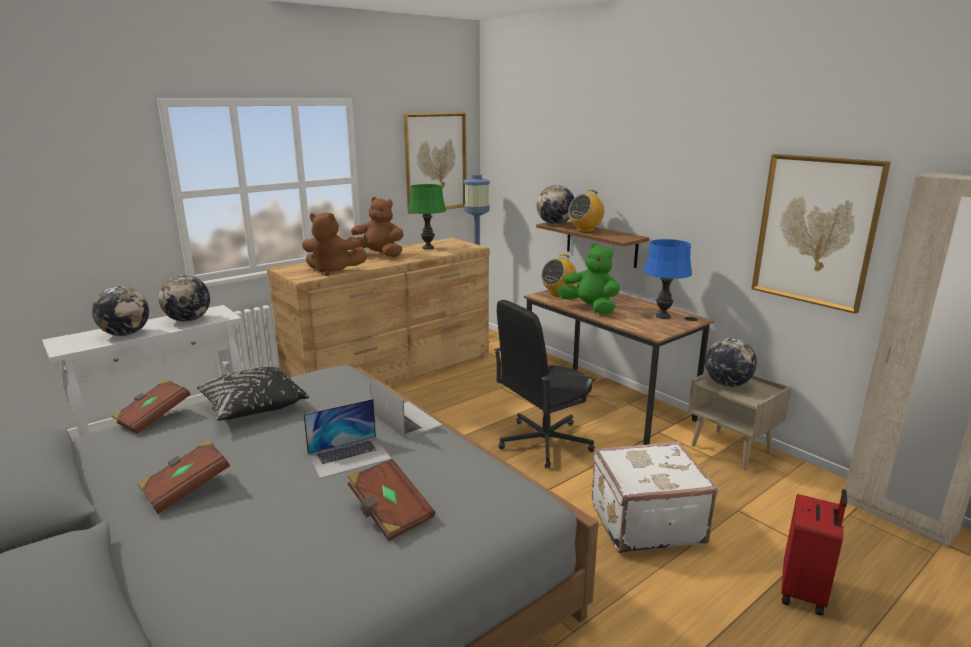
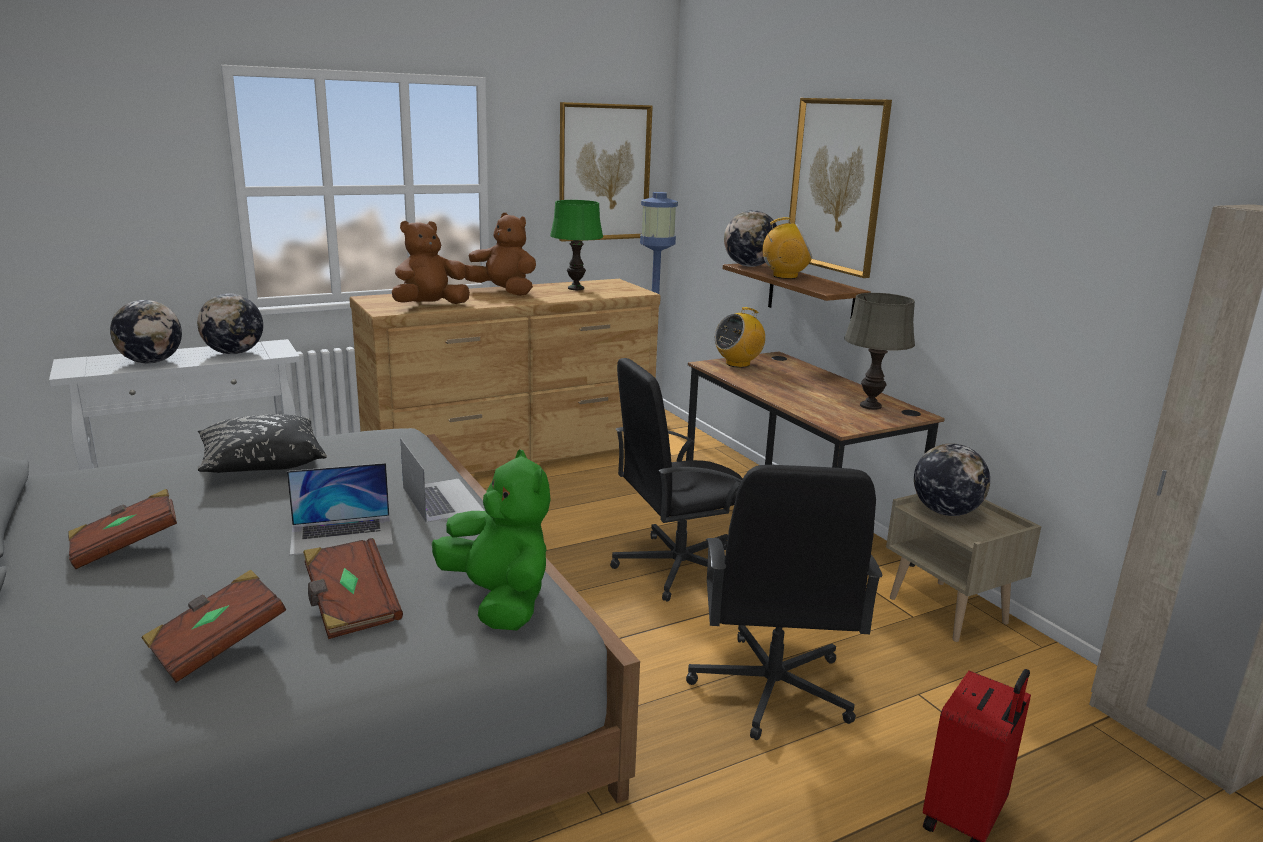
camera: 10 degrees right, 0 degrees up
brown book [112,378,191,434] -> brown book moved to [142,570,286,683]
brown plush toy [302,212,368,276] -> brown plush toy turned 120 degrees clockwise [392,221,470,304]
green plush toy [557,243,620,314] -> green plush toy moved to [432,449,551,630]
radio [568,189,604,232] -> radio turned 150 degrees counterclockwise [762,217,812,279]
white suitcase [592,441,718,553] -> black office chair [686,465,883,740]
blue table lamp [644,239,692,319] -> grey table lamp [845,293,915,410]
picture [751,154,891,314] -> picture moved to [789,98,892,278]

